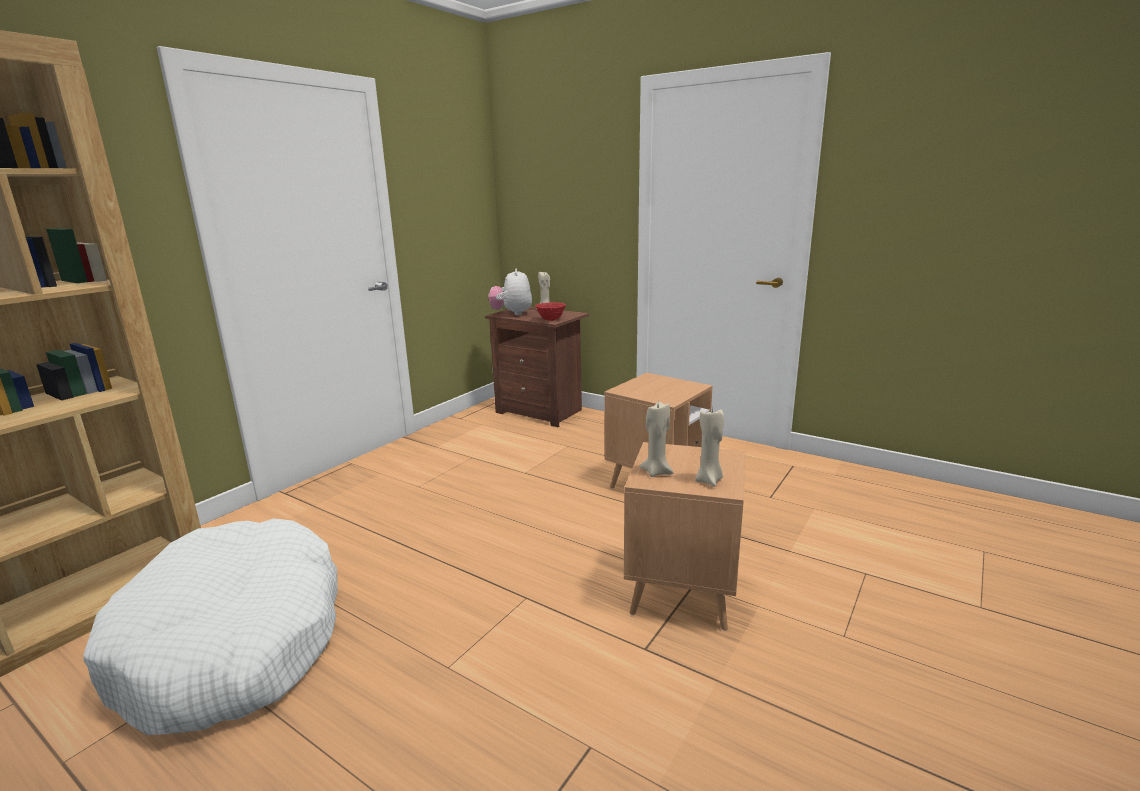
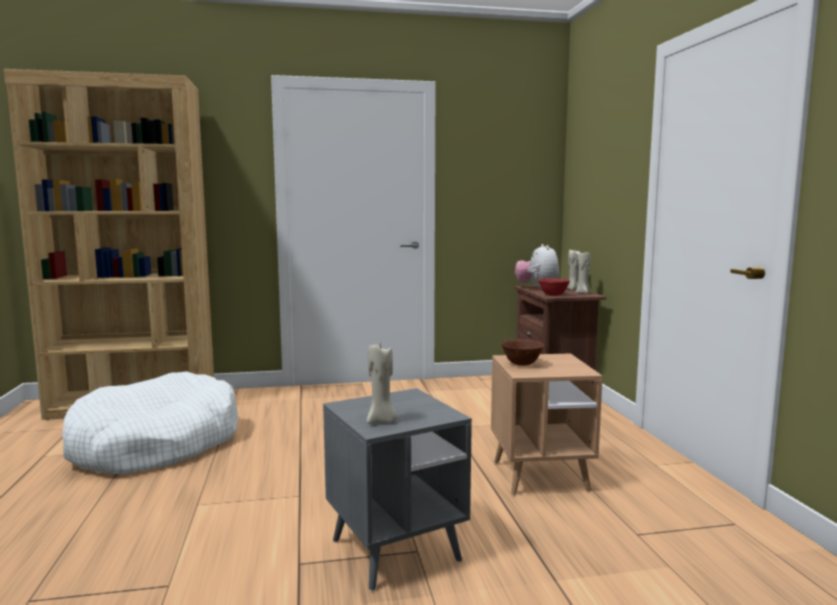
camera: 45 degrees right, 10 degrees down
plush toy [488,269,532,315] -> plush toy turned 45 degrees counterclockwise [515,244,559,289]
brown side table [624,442,745,631] -> grey side table [323,388,472,591]
beige candle [639,402,674,477] -> beige candle moved to [576,252,591,294]
none -> brown bowl [501,339,544,366]

